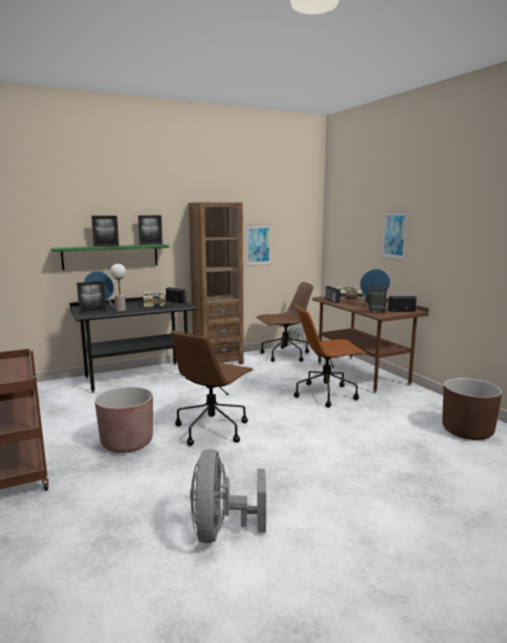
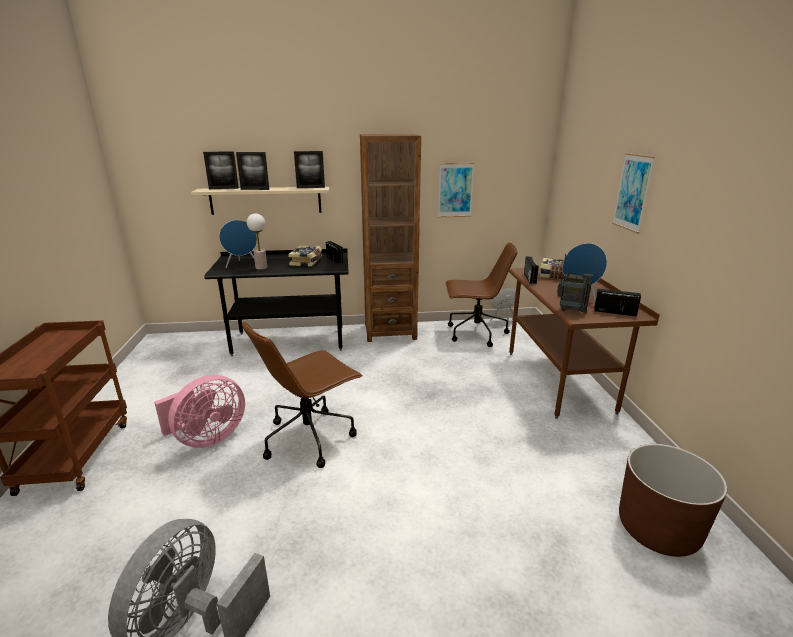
camera: 20 degrees right, 10 degrees up
green shelf [51,244,169,270] -> beige shelf [191,187,330,215]
picture frame [77,281,106,315] -> picture frame moved to [203,151,239,189]
brown planter [95,387,153,453] -> pink fan [154,375,245,448]
brown office chair [294,305,367,408] -> none

